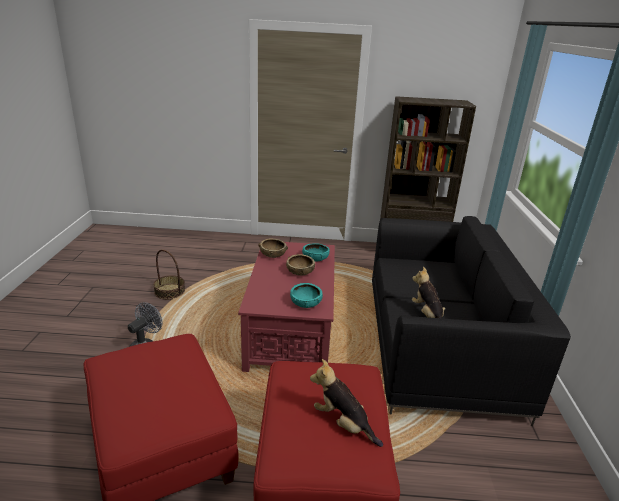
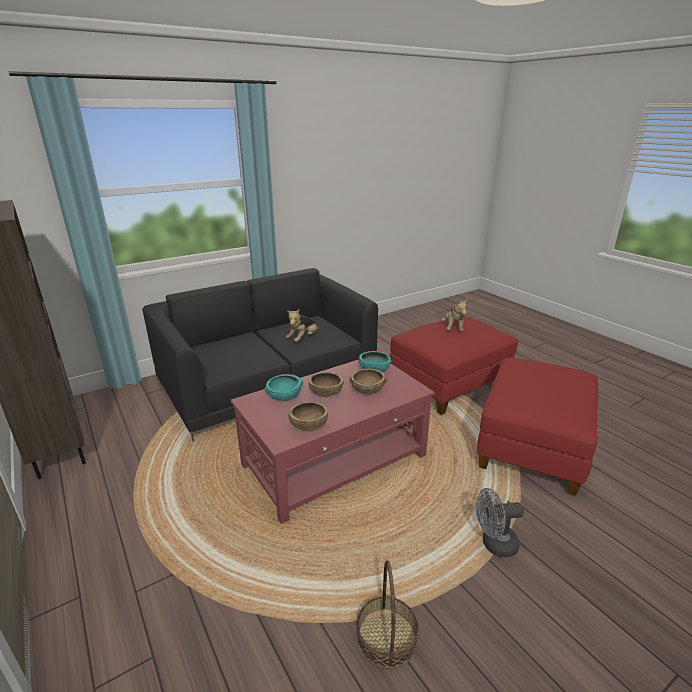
camera: 125 degrees left, 0 degrees up
none -> brown bowl [349,369,387,394]

